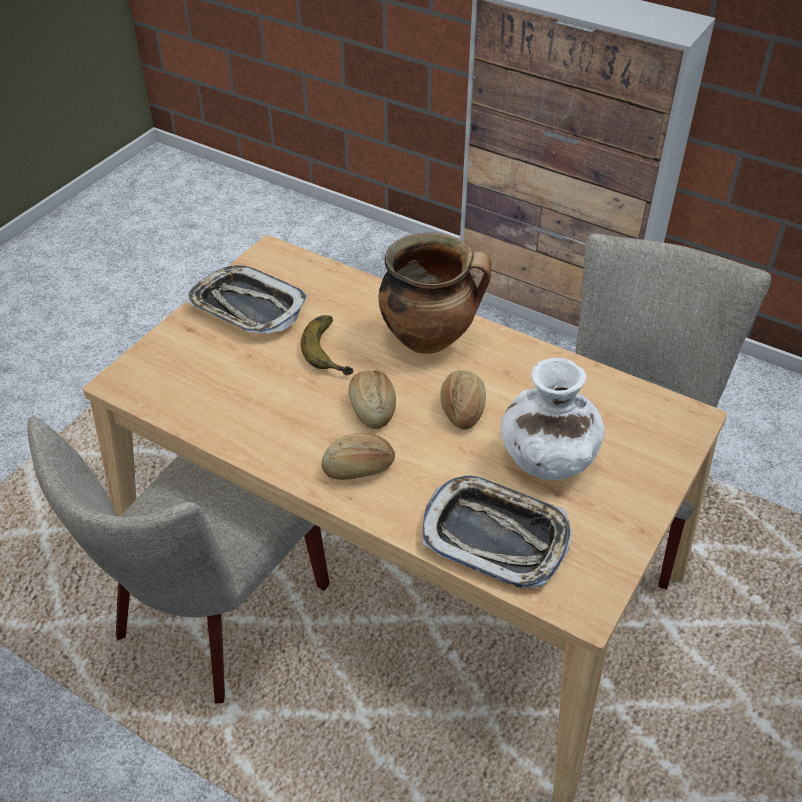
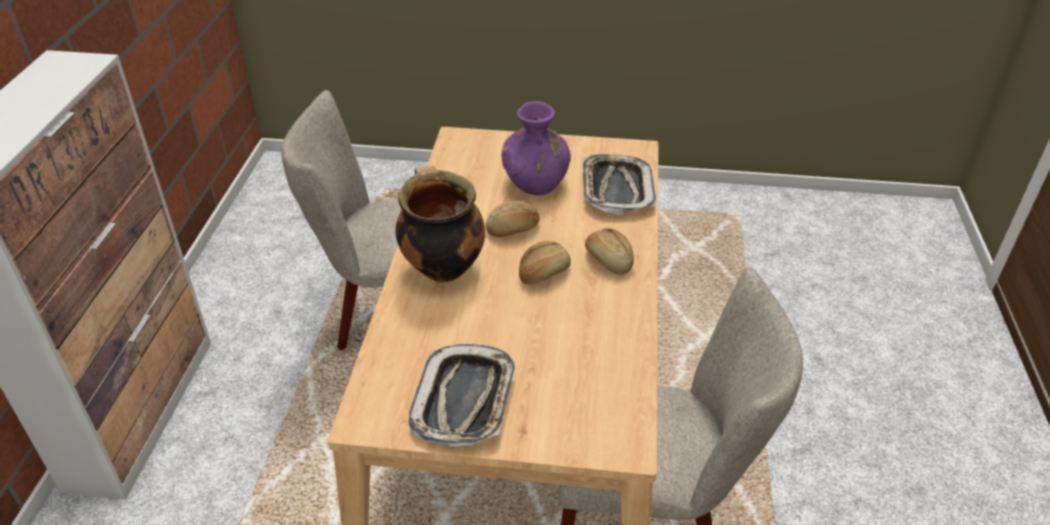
camera: 115 degrees left, 5 degrees down
banana [301,315,353,375] -> none
white vase [501,358,605,480] -> purple vase [502,101,571,195]

